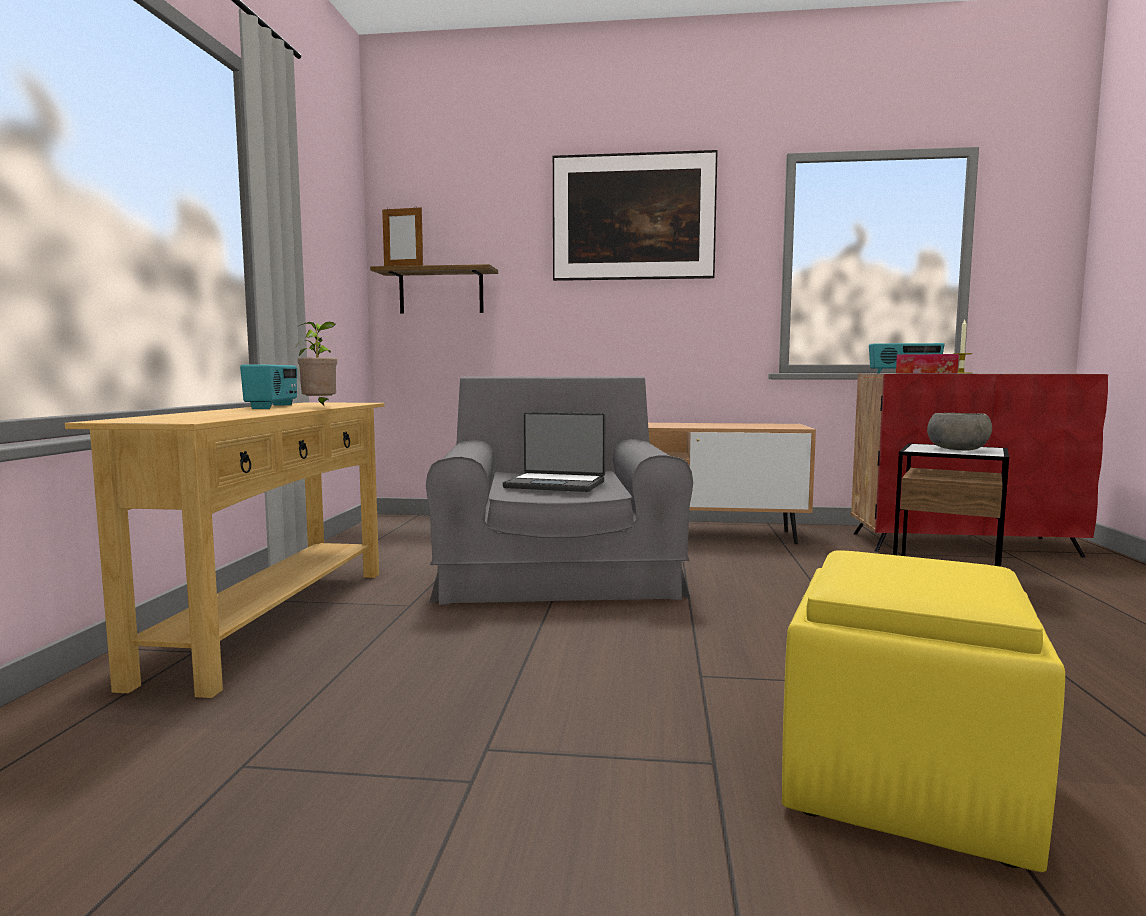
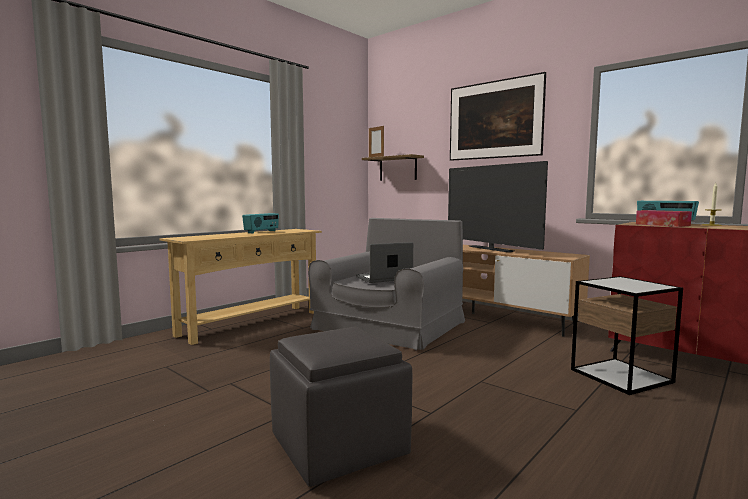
camera: 35 degrees right, 0 degrees up
potted plant [296,322,337,405] -> none
laptop [503,412,605,492] -> laptop turned 105 degrees clockwise [356,242,413,283]
yellow ottoman [782,550,1065,872] -> grey ottoman [270,327,412,487]
grey bowl [927,413,992,450] -> none
none -> television [448,161,548,252]

